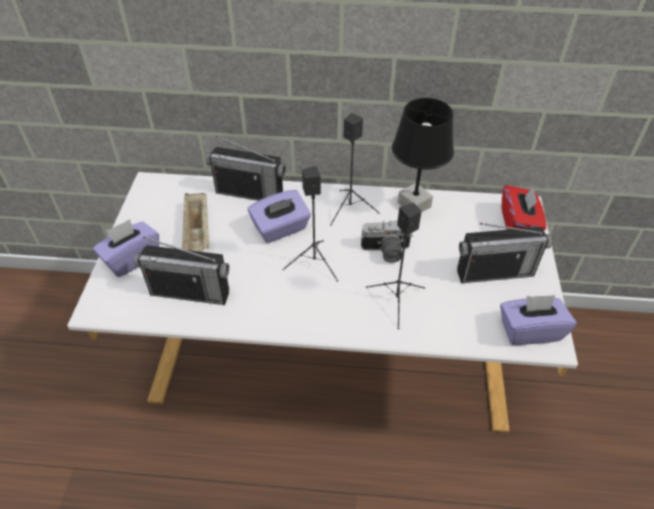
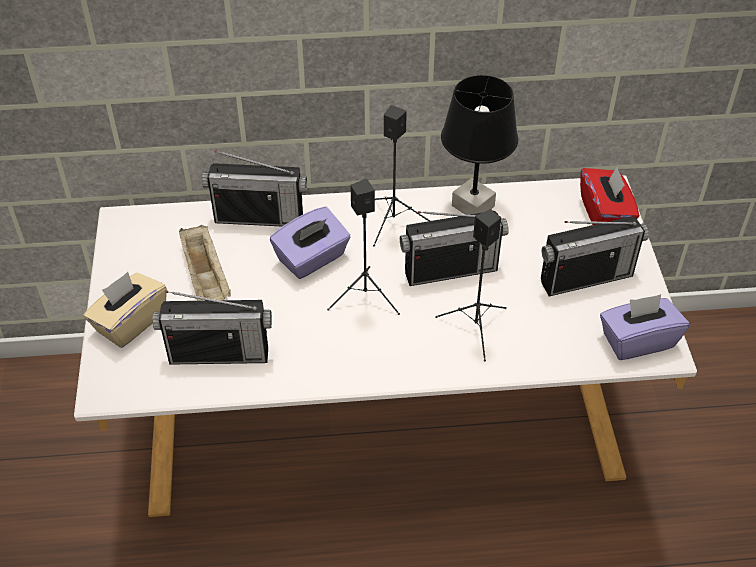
camera: 10 degrees left, 0 degrees up
purple tissue box [93,219,159,277] -> beige tissue box [84,272,167,348]
camera [361,221,413,263] -> radio [400,211,509,286]

